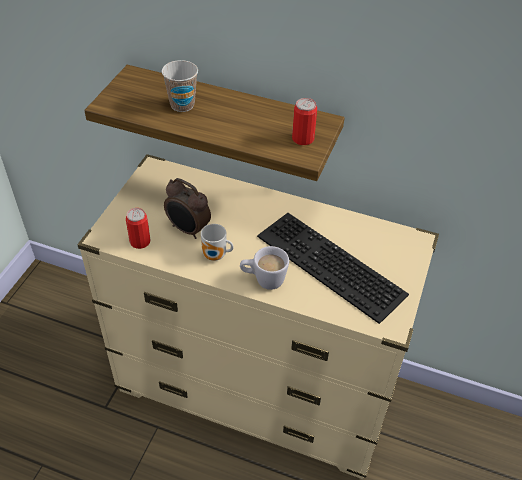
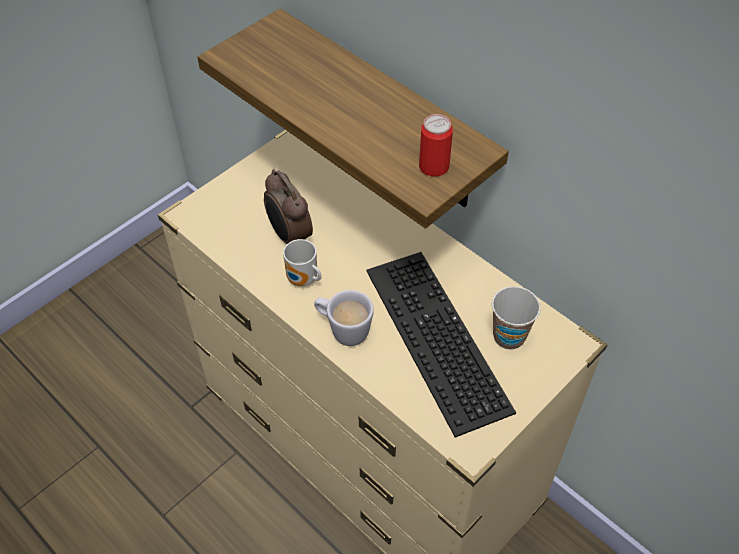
camera: 25 degrees right, 5 degrees up
can [126,208,150,249] -> none
cup [162,60,198,112] -> cup moved to [492,286,541,350]

